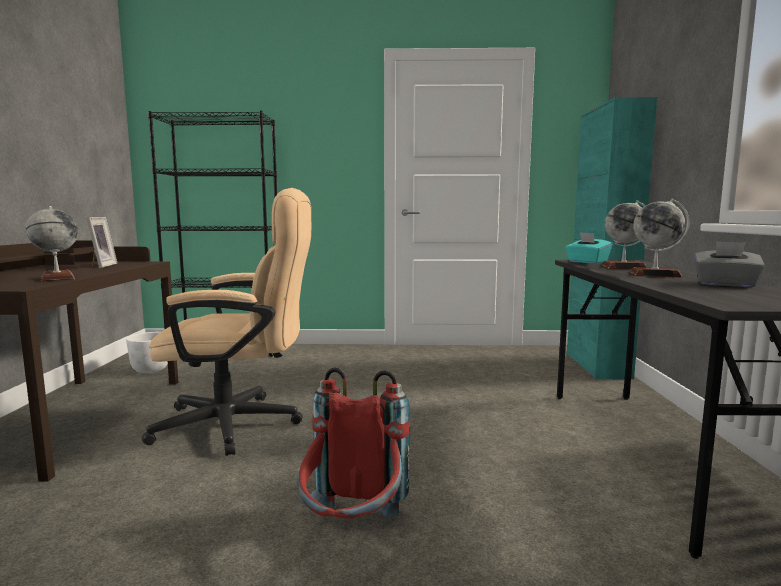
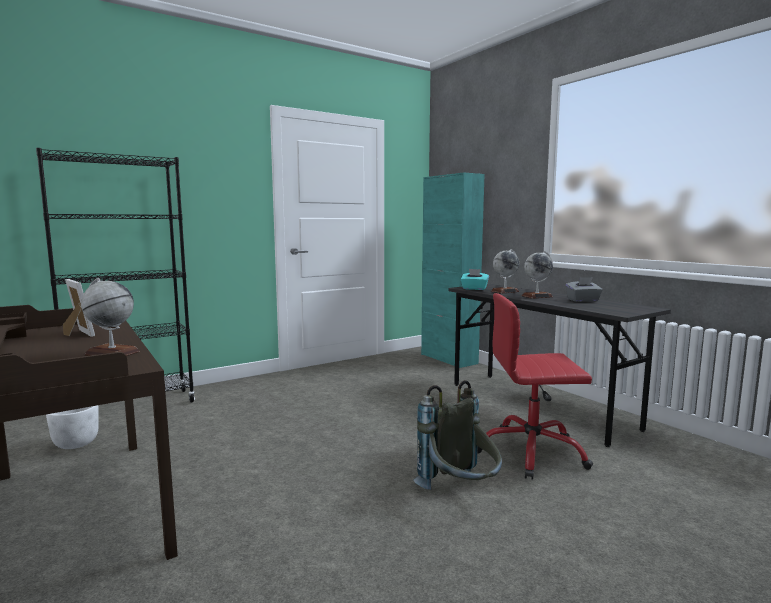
camera: 35 degrees left, 0 degrees up
beige office chair [141,188,311,456] -> none
red backpack [298,367,410,519] -> grey backpack [413,380,502,490]
none -> red office chair [478,293,593,480]

